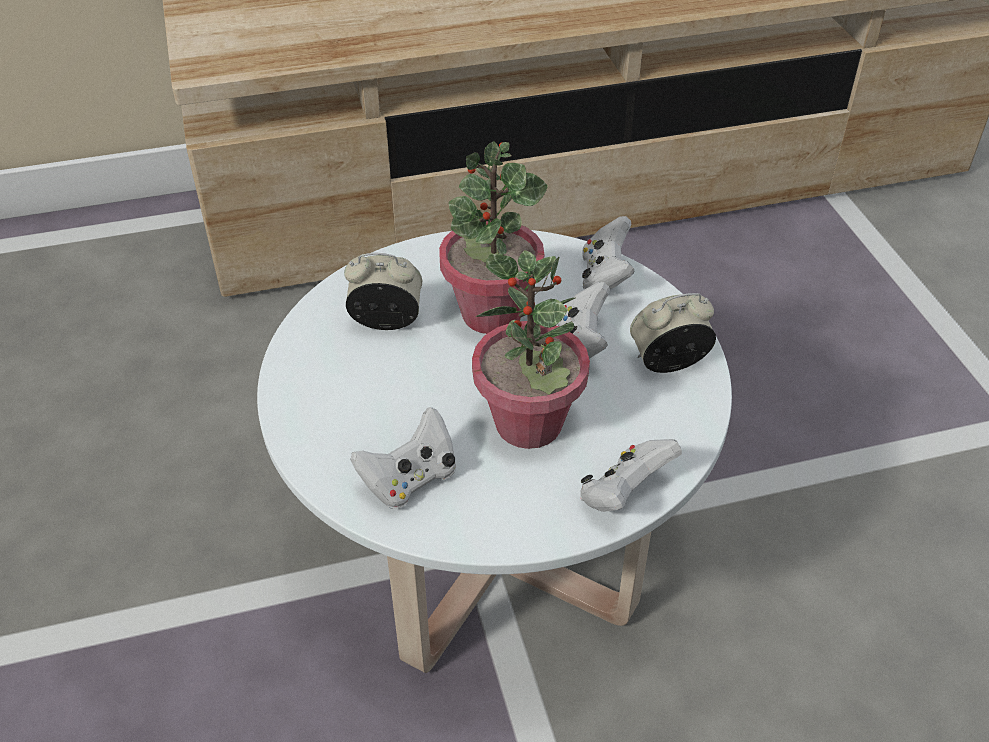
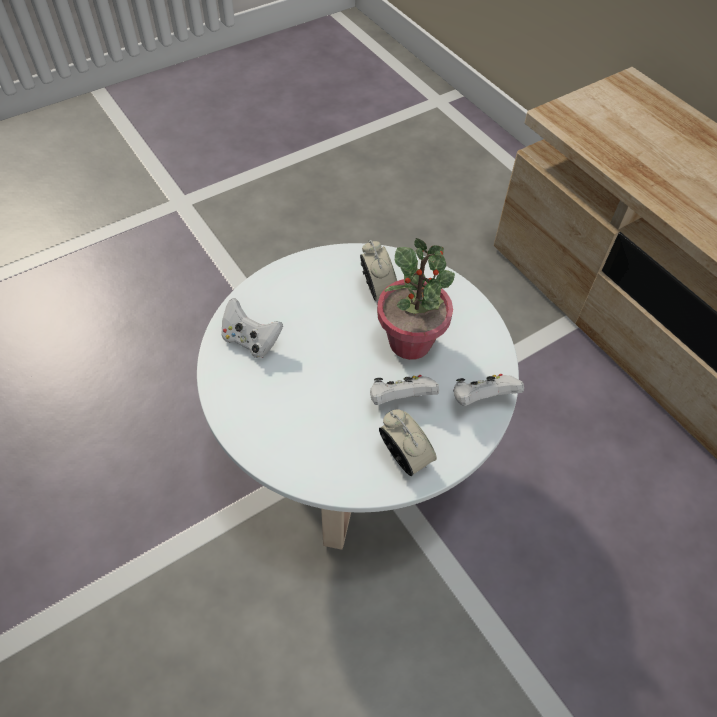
camera: 70 degrees right, 10 degrees up
potted plant [472,250,590,449] -> none
white game controller [580,439,682,512] -> none

